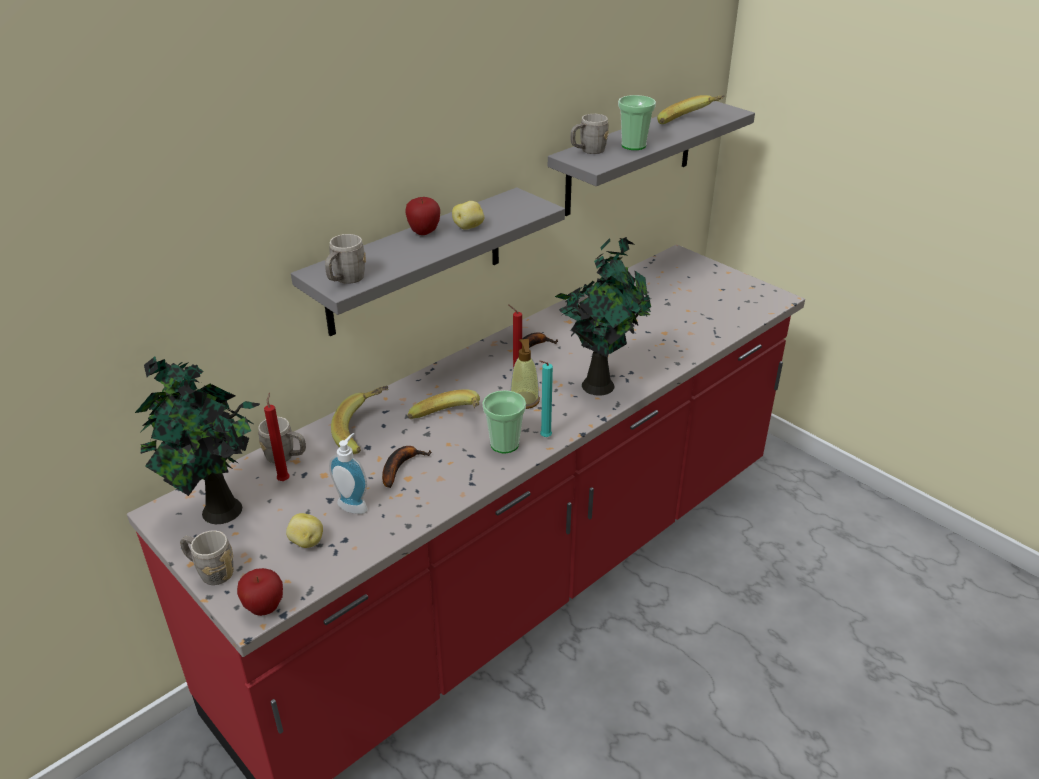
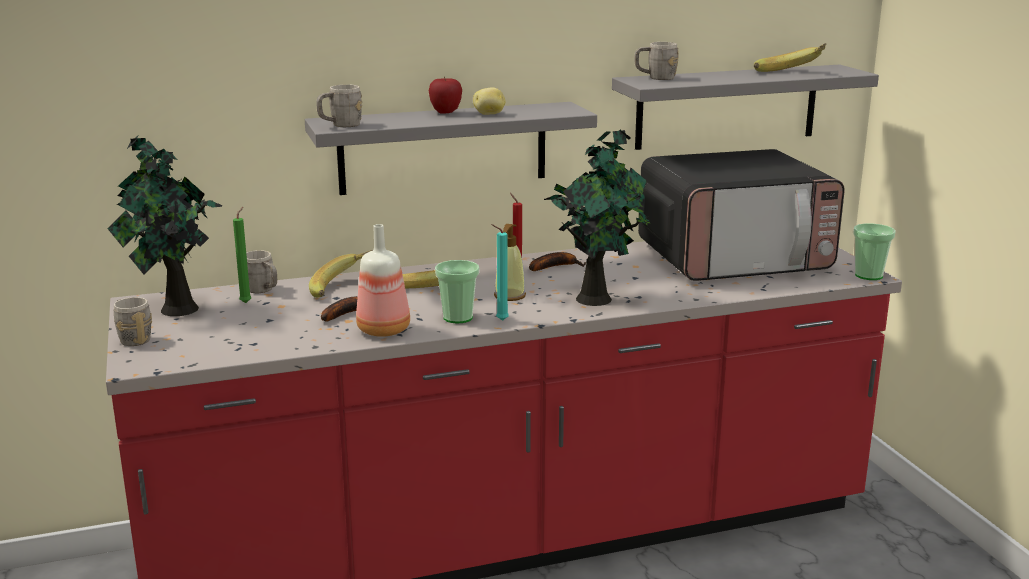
camera: 25 degrees right, 15 degrees down
apple [237,568,283,616] -> none
red candle [264,392,290,481] -> green candle [233,207,251,303]
potato [286,513,323,548] -> none
soap dispenser [329,433,368,514] -> none
cup [618,95,656,150] -> cup moved to [853,223,896,280]
none -> bottle [356,224,410,337]
none -> microwave [638,149,845,281]

